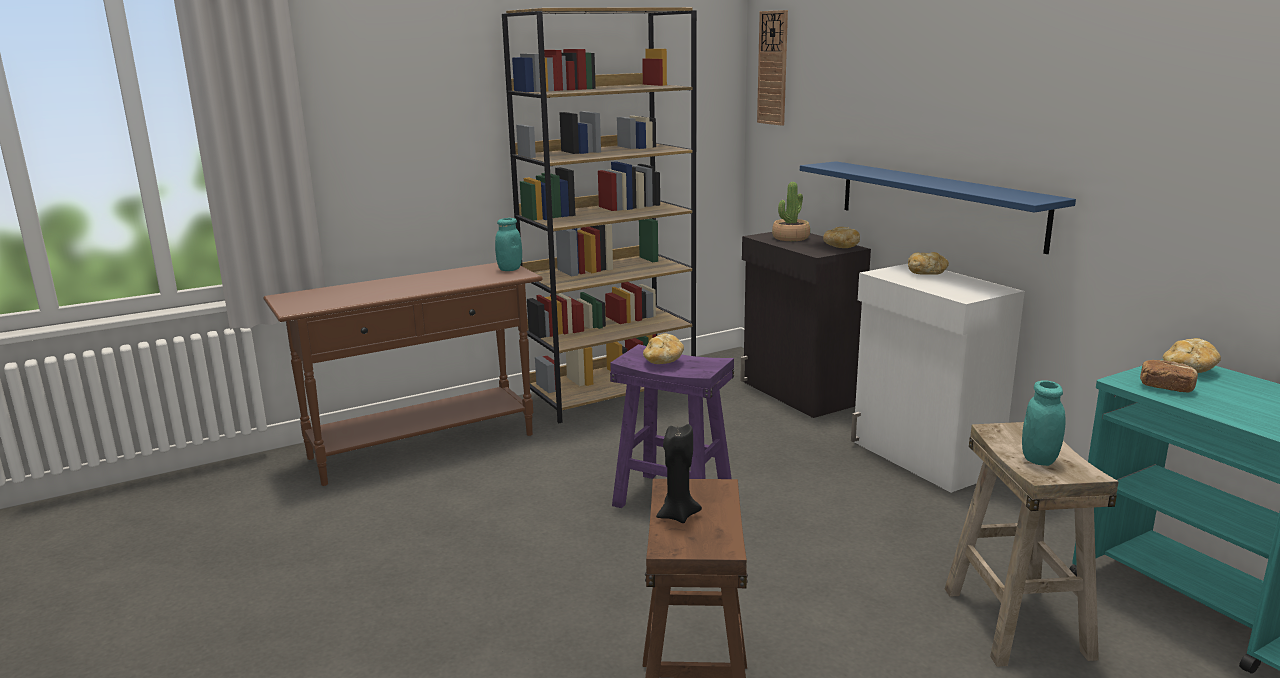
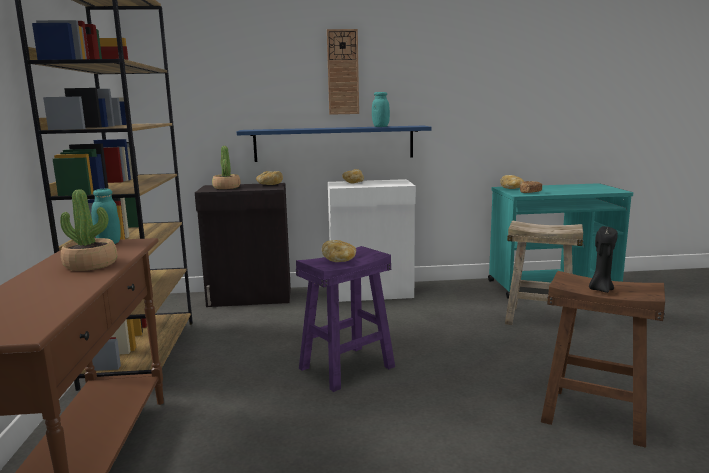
camera: 65 degrees left, 5 degrees down
wall clock [757,10,788,126] -> wall clock moved to [327,29,359,115]
turquoise jar [1022,380,1065,466] -> turquoise jar moved to [372,92,390,127]
none -> potted plant [60,189,117,271]

